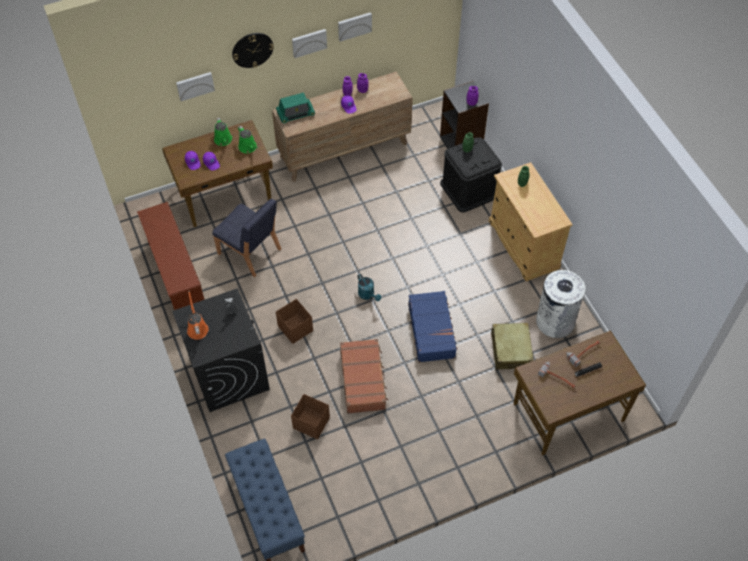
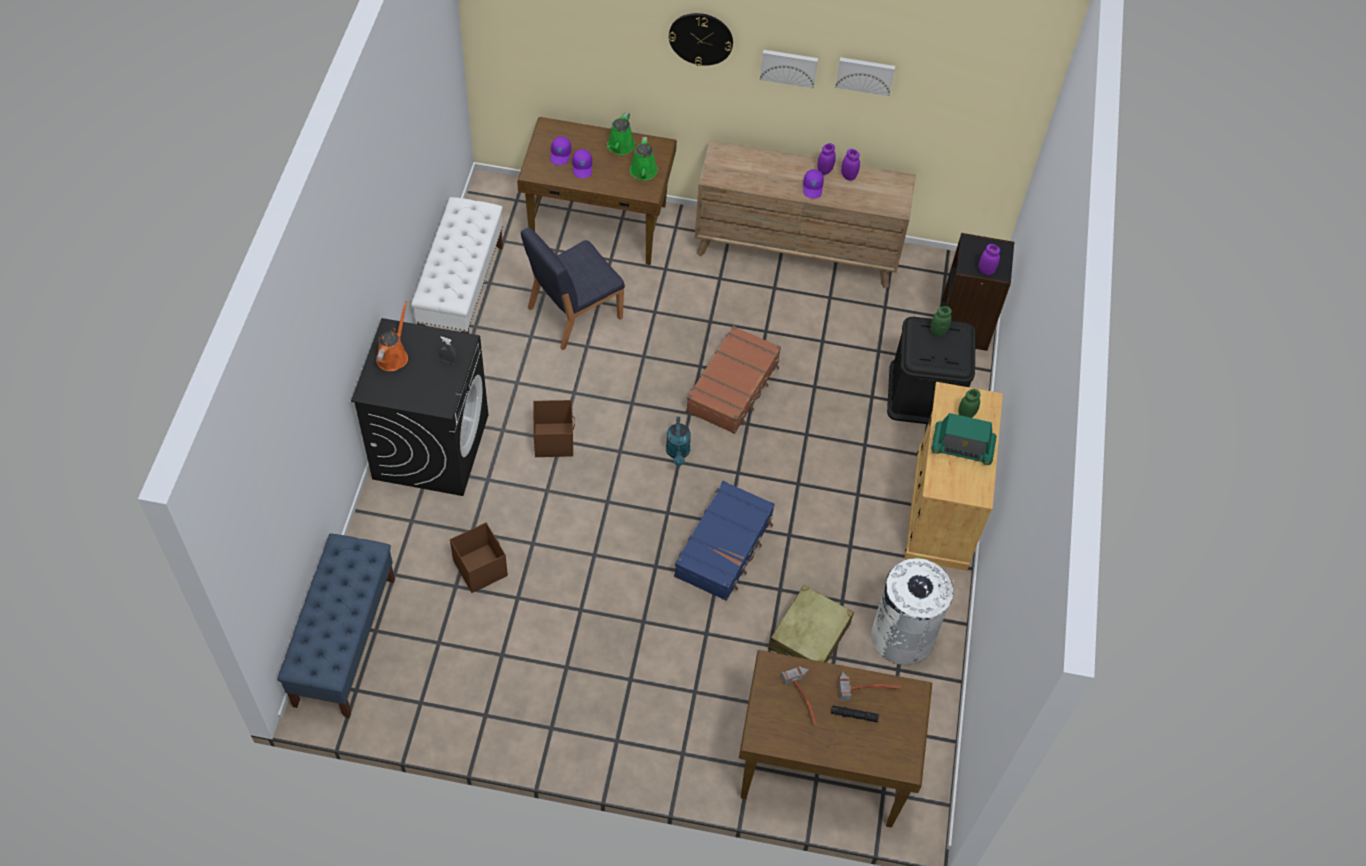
camera: 30 degrees right, 0 degrees up
brown shoe rack [137,202,204,310] -> white bench [411,197,503,333]
picture [176,72,215,101] -> none
blue chair [212,199,281,277] -> blue chair turned 75 degrees clockwise [521,228,625,350]
radio [276,93,315,123] -> radio moved to [931,413,997,465]
brown suitcase [340,339,388,414] -> brown suitcase moved to [686,326,781,434]

